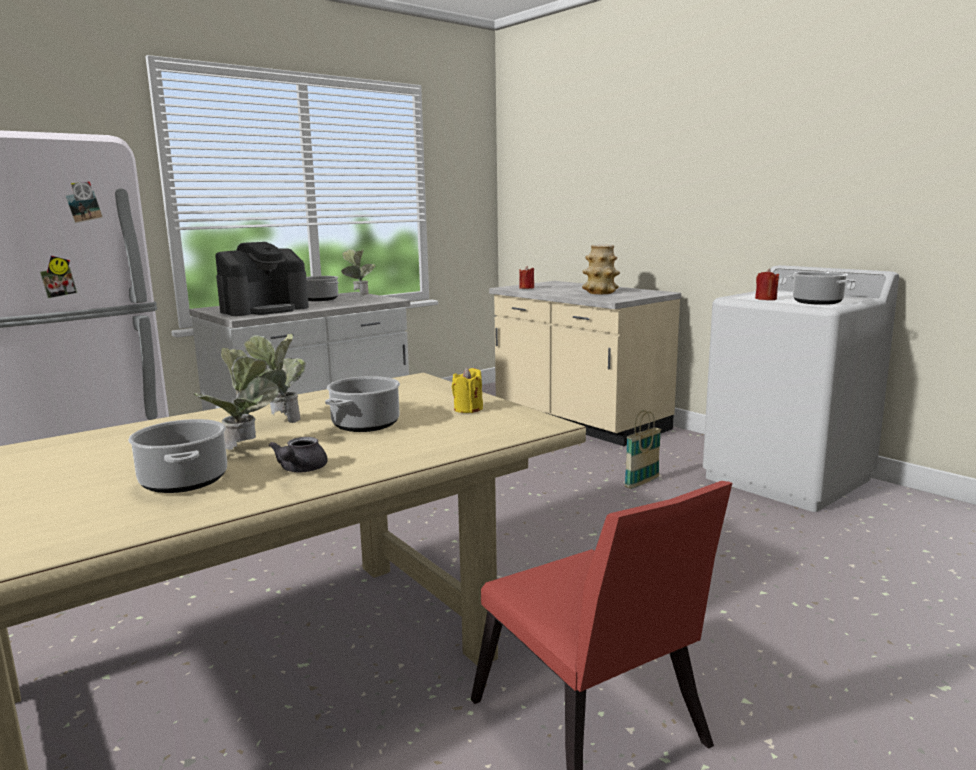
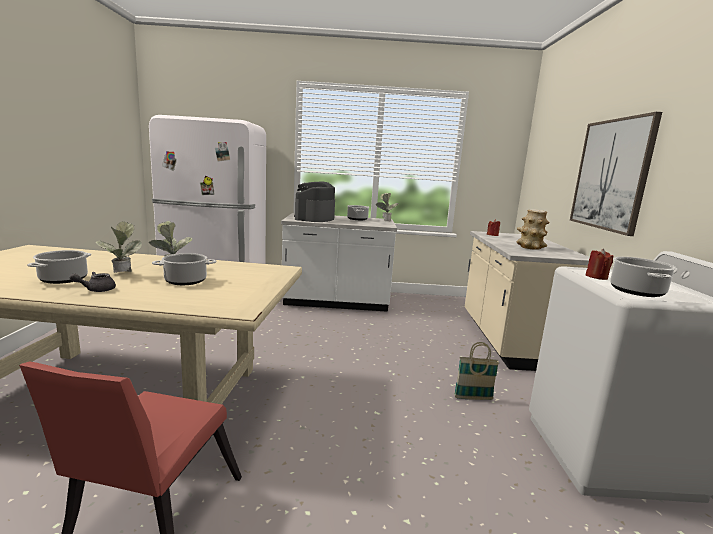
camera: 40 degrees right, 0 degrees up
coffee machine [215,242,309,316] -> coffee machine turned 105 degrees clockwise [294,181,335,222]
yellow candle [452,367,483,413] -> none
none -> picture [570,112,662,236]

